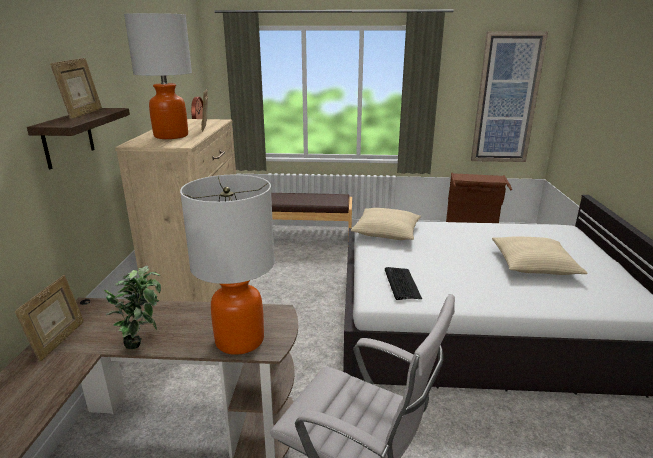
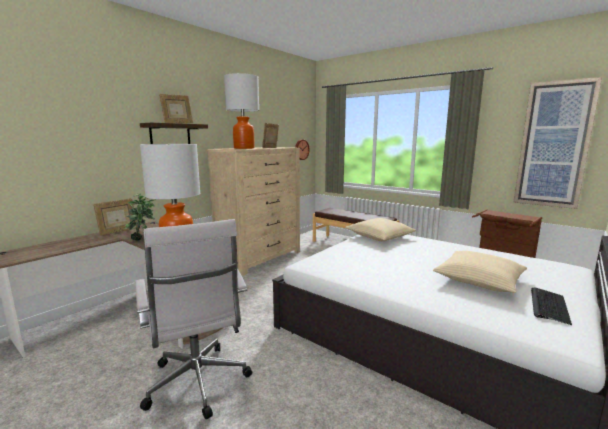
camera: 35 degrees right, 10 degrees down
keyboard [385,267,422,300] -> keyboard moved to [531,288,572,325]

